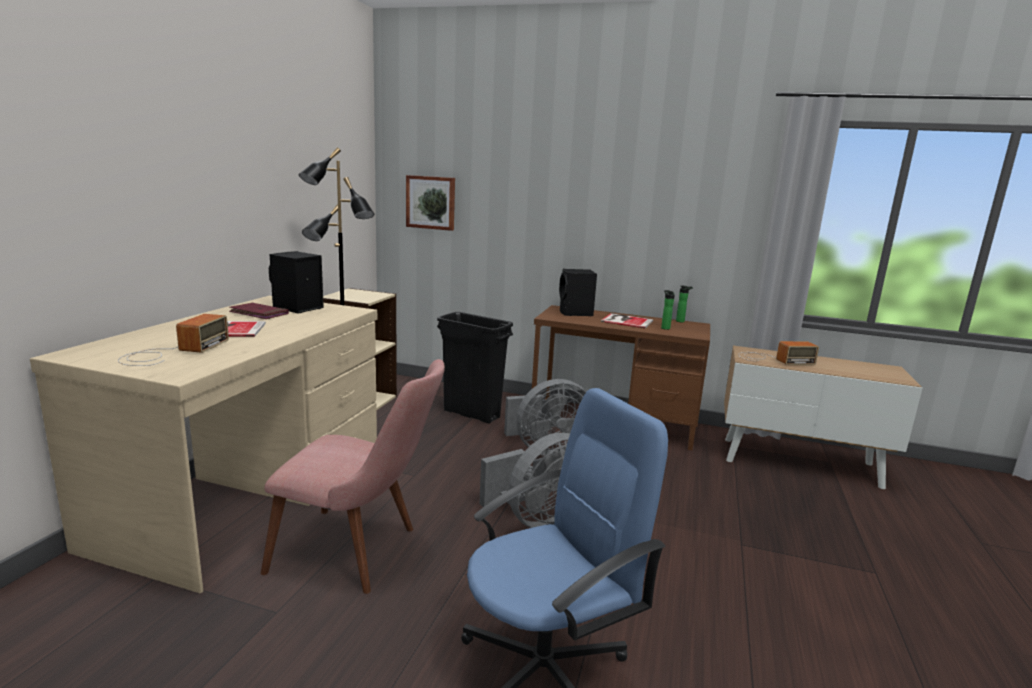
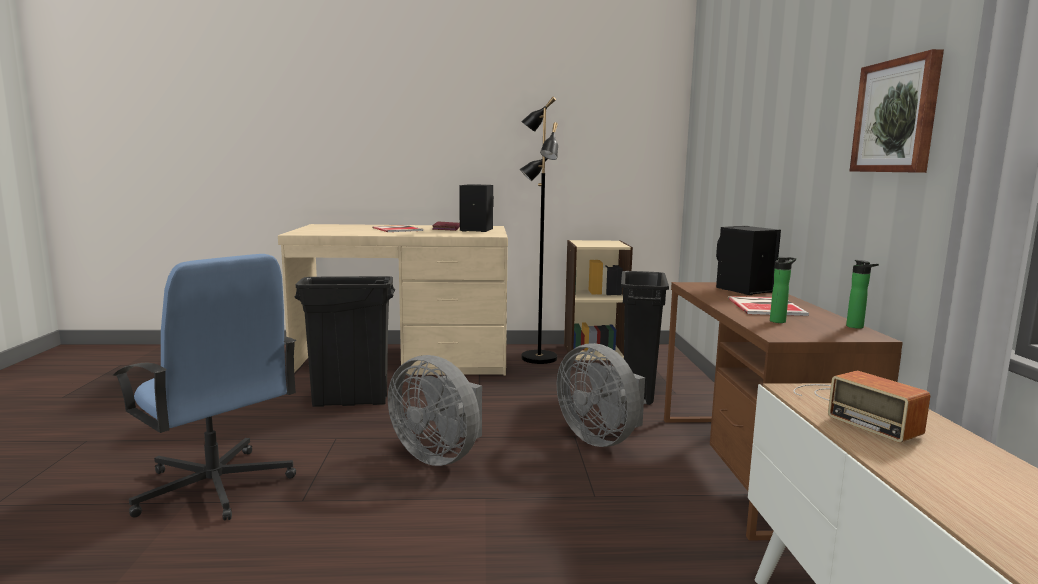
camera: 70 degrees right, 5 degrees down
radio [118,314,229,366] -> none
pink chair [261,359,445,594] -> black trash can [295,276,395,407]
picture [406,175,455,231] -> picture moved to [850,49,944,173]

